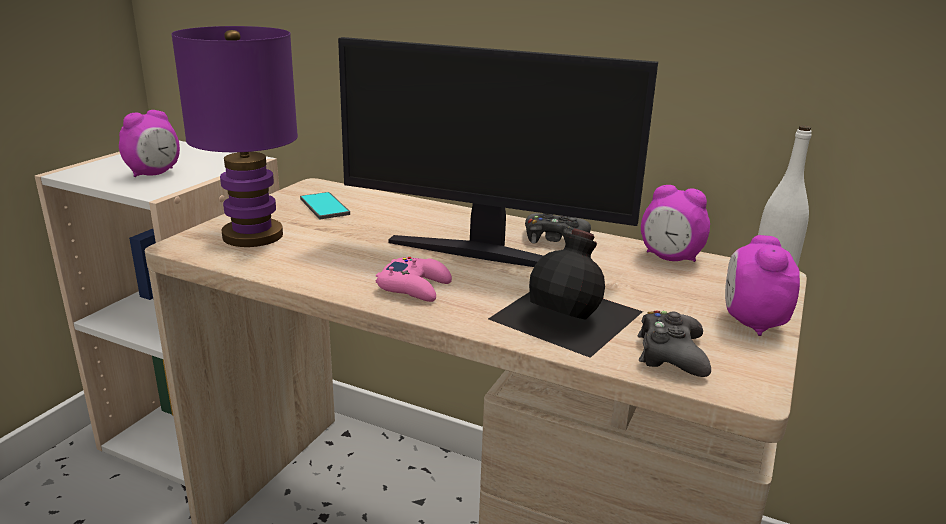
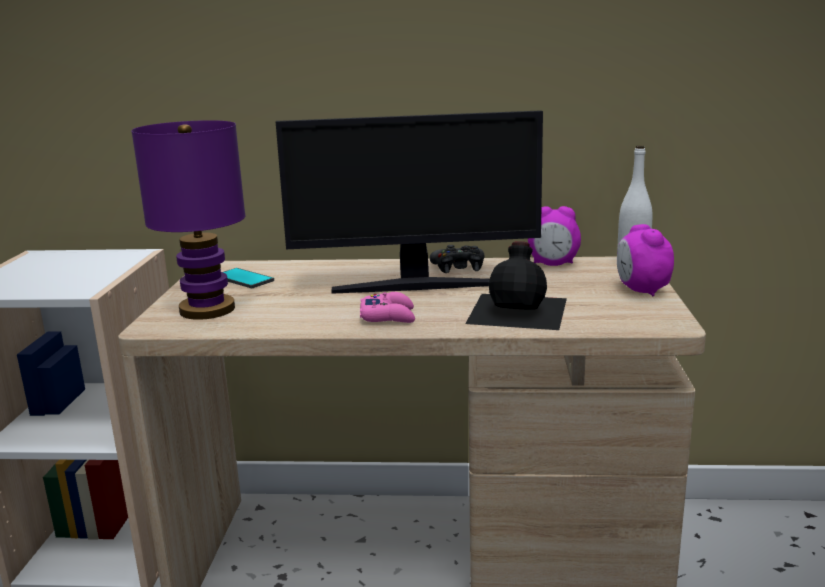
camera: 20 degrees left, 5 degrees down
alarm clock [119,110,180,177] -> none
black game controller [638,311,711,377] -> none

